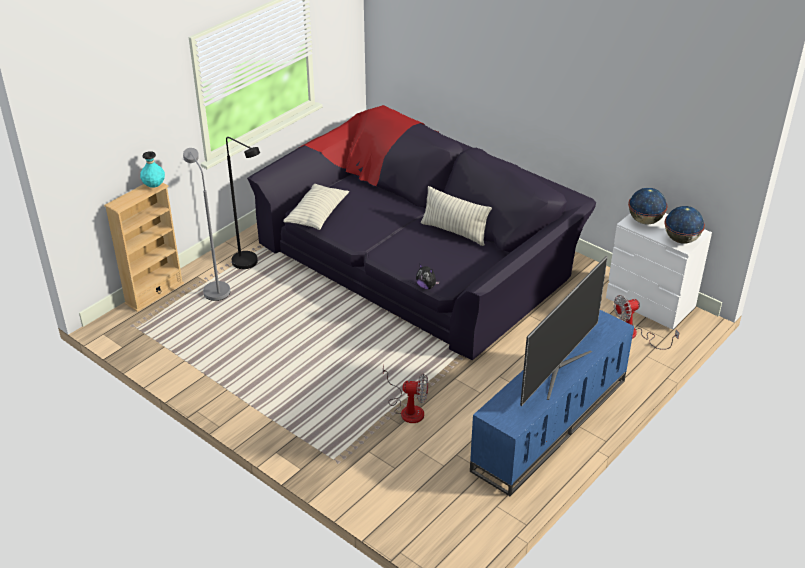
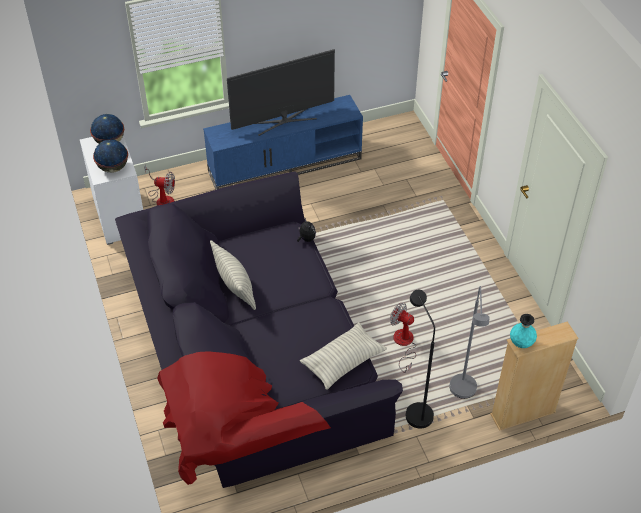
camera: 150 degrees left, 10 degrees up
fan [383,365,428,423] -> fan moved to [390,302,416,373]

